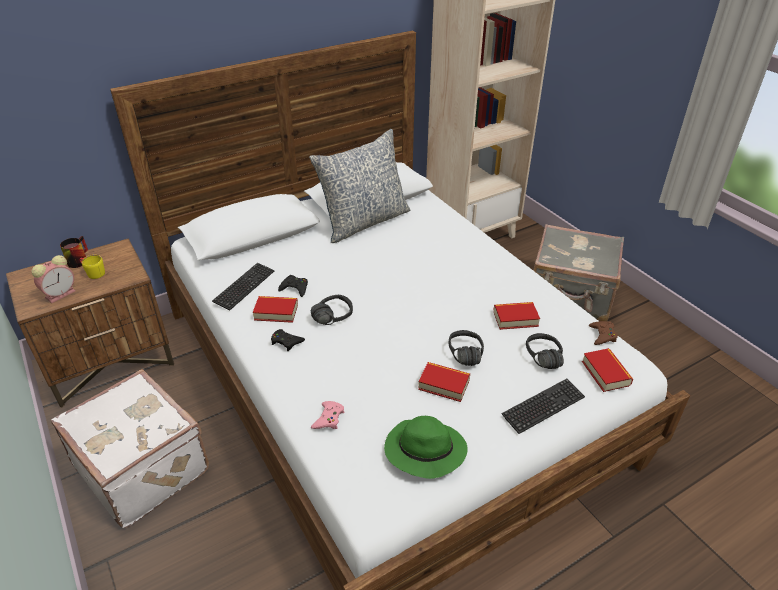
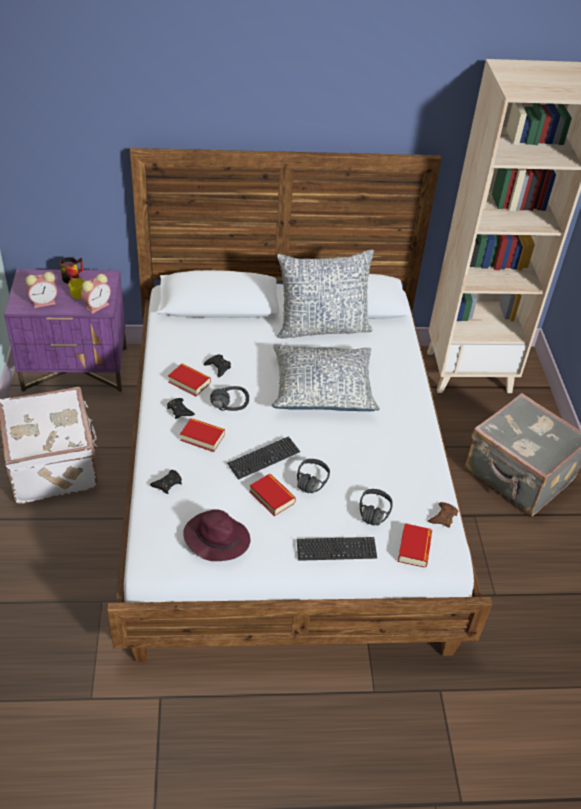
camera: 25 degrees right, 5 degrees up
brown nightstand [6,238,174,408] -> purple nightstand [4,269,127,392]
keyboard [212,263,274,310] -> keyboard moved to [227,436,300,480]
pink game controller [311,401,344,429] -> black game controller [150,470,182,494]
green hat [384,416,468,479] -> purple hat [183,509,250,561]
book [494,302,540,330] -> book moved to [180,418,225,452]
none -> alarm clock [81,274,111,314]
none -> pillow [272,344,380,411]

